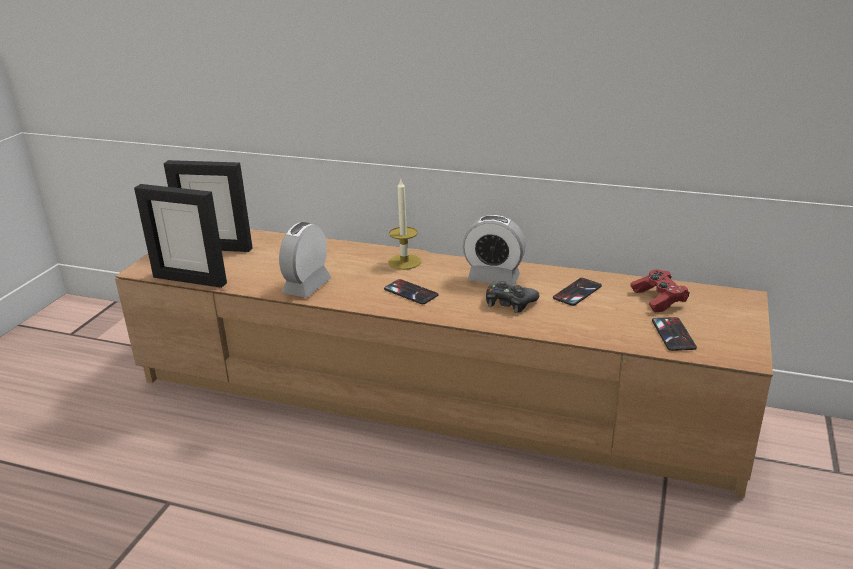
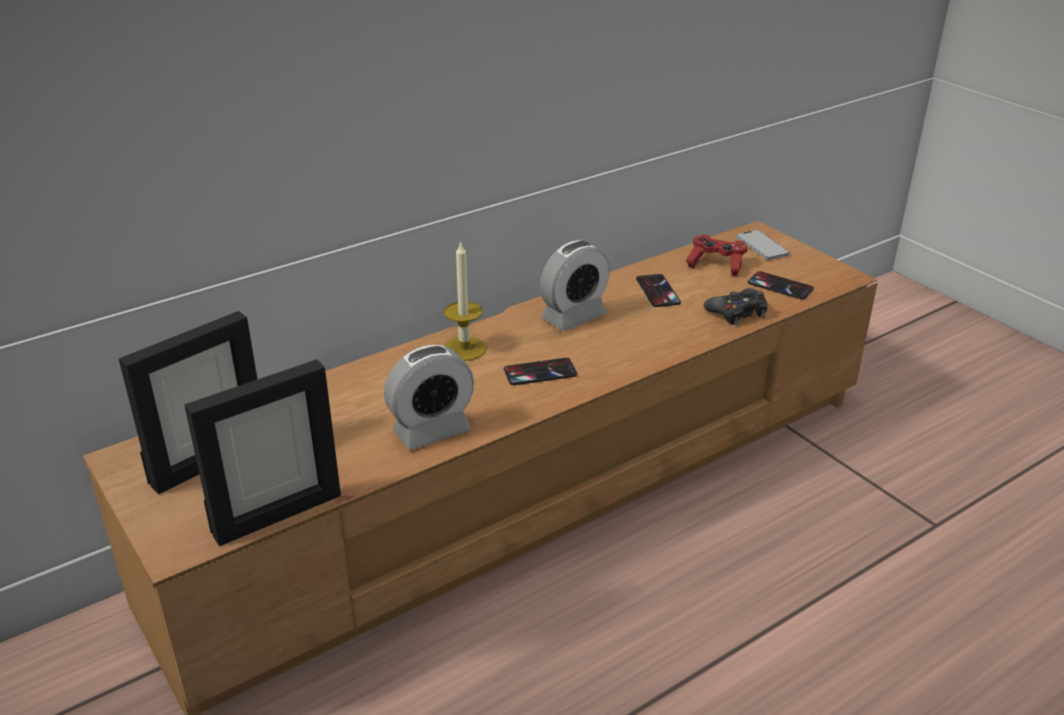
camera: 55 degrees left, 5 degrees up
alarm clock [279,222,331,298] -> alarm clock turned 90 degrees counterclockwise [384,345,474,450]
black game controller [486,281,540,313] -> black game controller moved to [704,288,768,325]
none -> phone [736,230,790,260]

